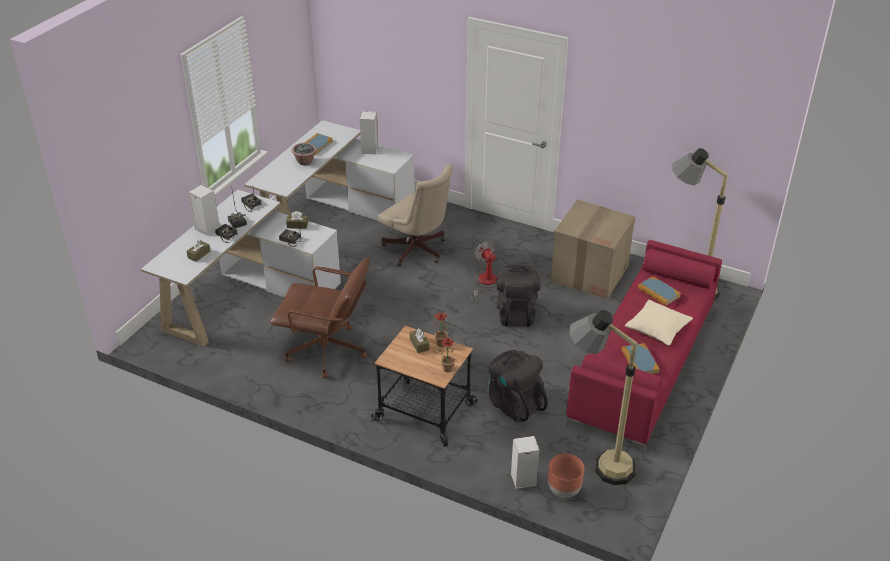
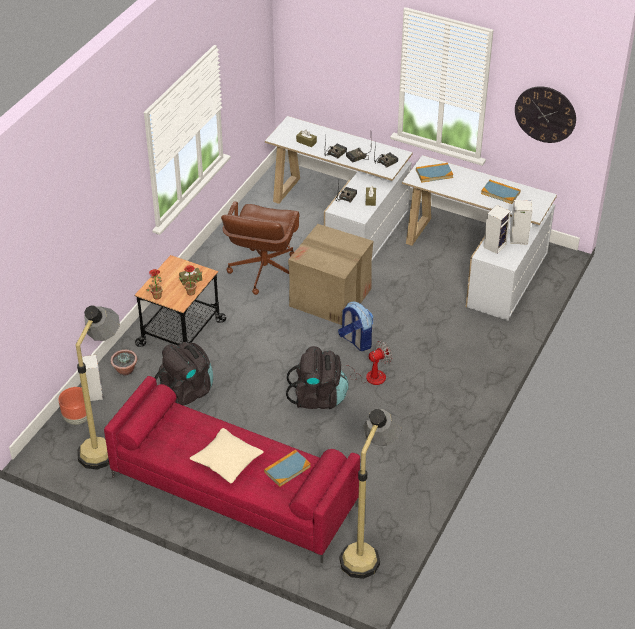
camera: 90 degrees right, 5 degrees up
speaker [188,185,220,236] -> speaker moved to [483,205,511,254]
potted plant [292,143,317,165] -> potted plant moved to [110,350,137,375]
beige office chair [378,164,453,266] -> none
cardboard box [550,199,635,299] -> cardboard box moved to [288,224,373,325]
book [621,343,660,374] -> book moved to [416,163,454,183]
none -> backpack [338,301,373,351]
none -> wall clock [515,86,576,143]

